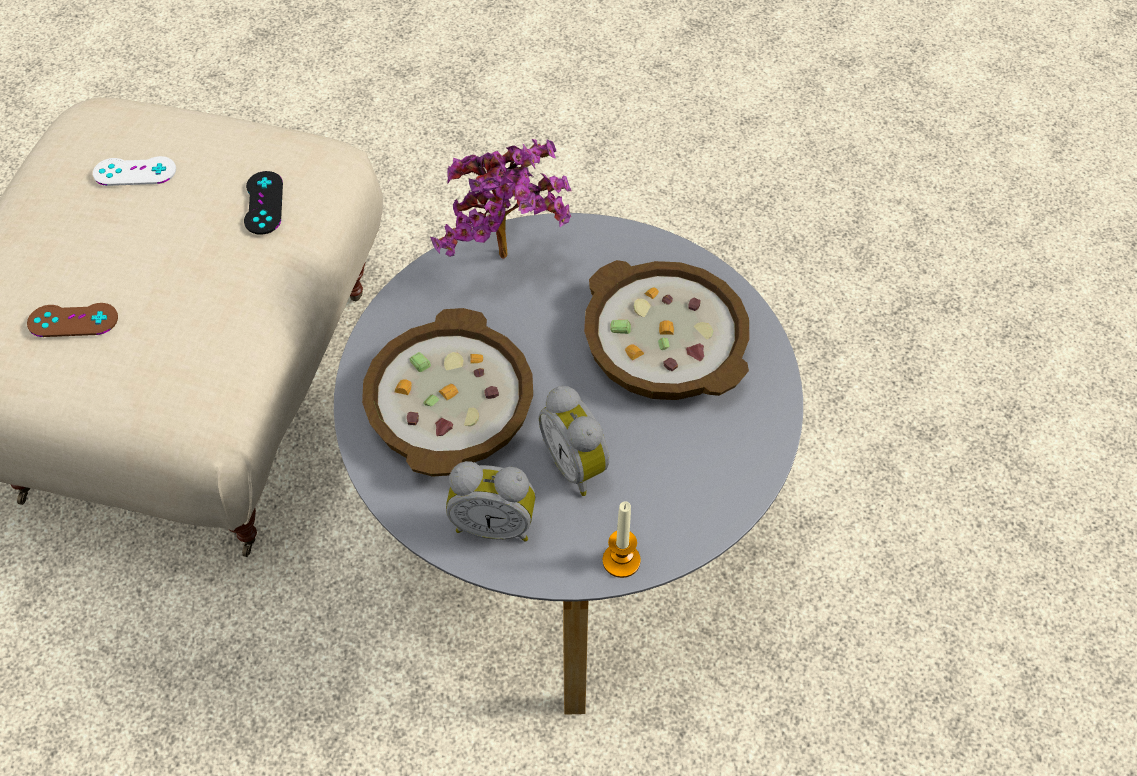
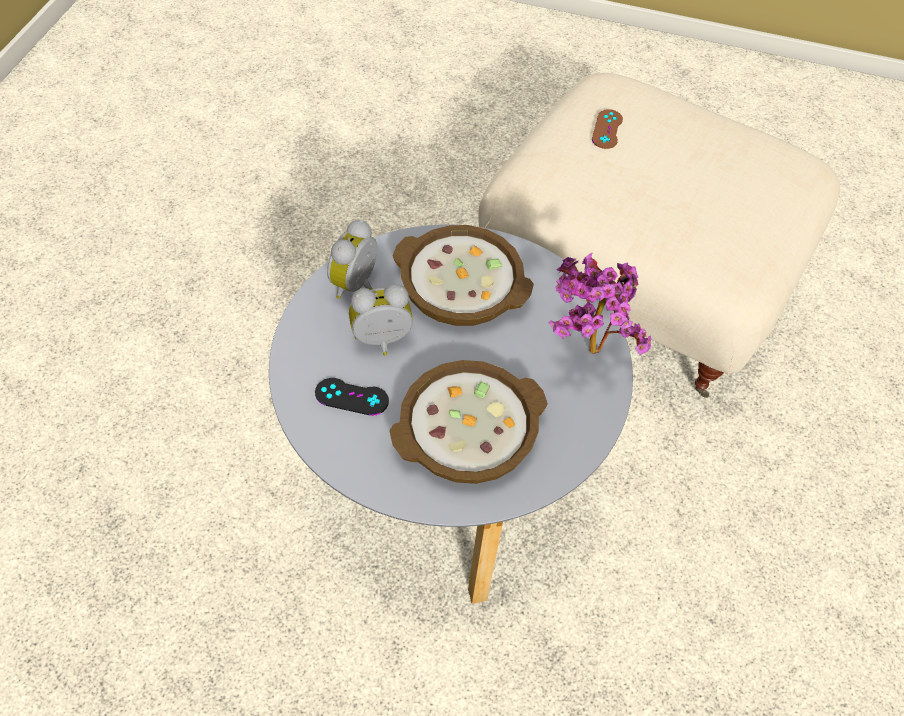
camera: 105 degrees right, 0 degrees up
white game controller [93,156,176,186] -> none
black game controller [244,171,283,235] -> black game controller moved to [315,378,389,416]
candle [603,501,641,578] -> none

